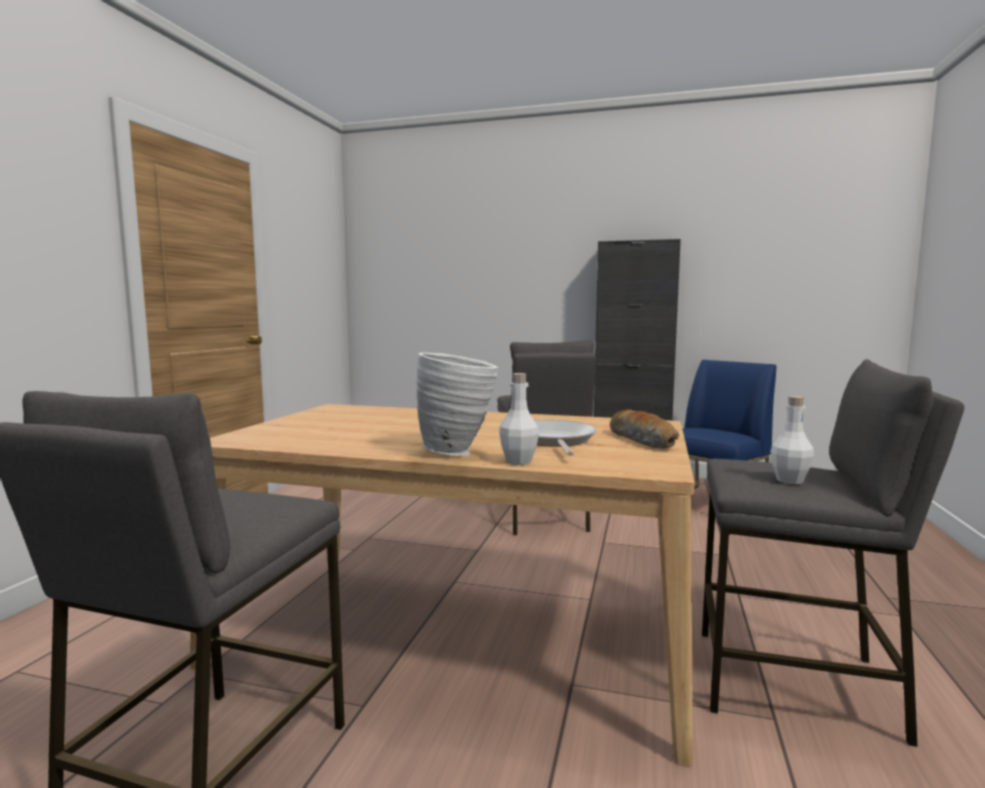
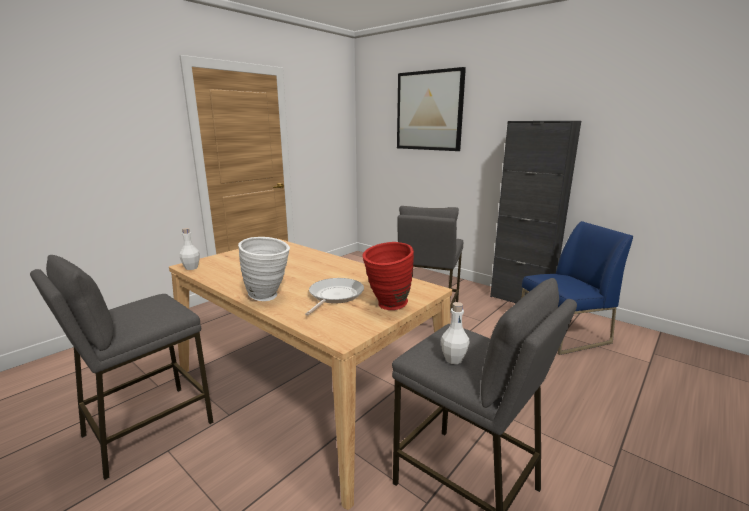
camera: 25 degrees right, 10 degrees up
white bottle [499,373,539,465] -> white bottle moved to [179,228,200,270]
bread [610,410,679,449] -> red vase [362,242,414,310]
none -> picture [397,67,466,151]

